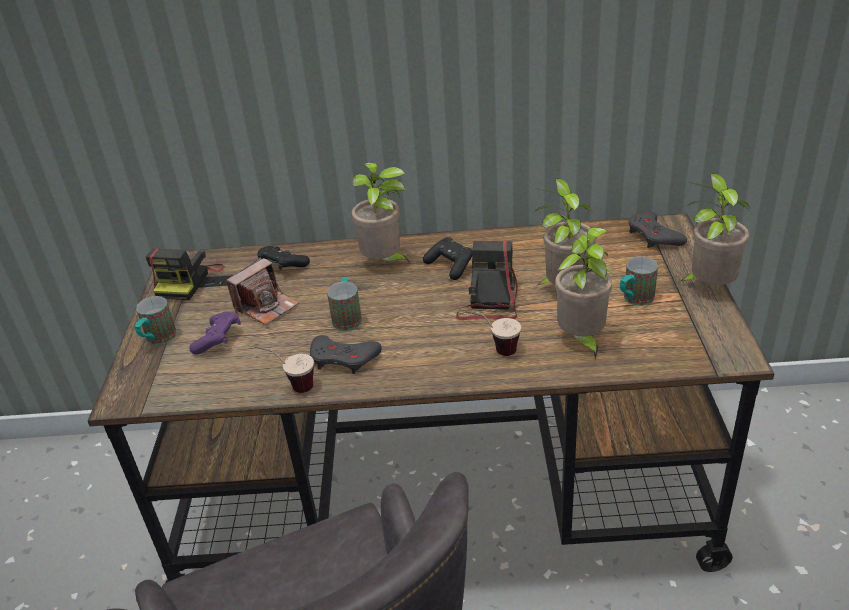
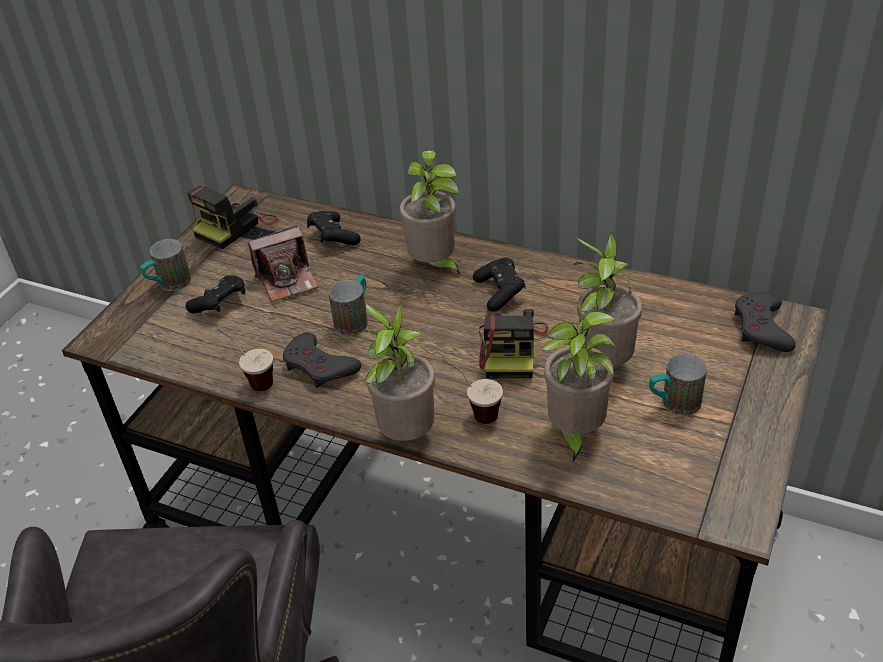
camera: 25 degrees right, 5 degrees up
purple game controller [189,311,241,355] -> black game controller [186,275,245,314]
camera [456,240,518,320] -> camera turned 150 degrees clockwise [479,309,548,378]
potted plant [679,173,750,285] -> potted plant moved to [364,301,435,441]

